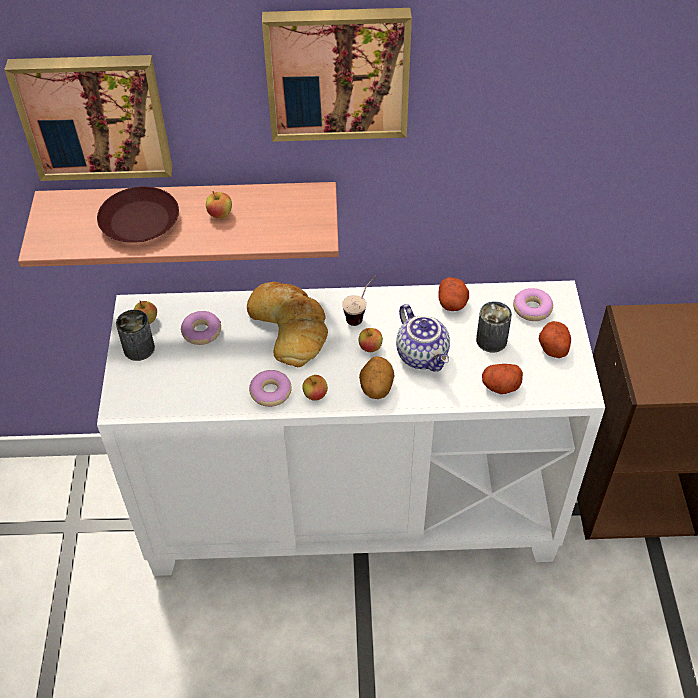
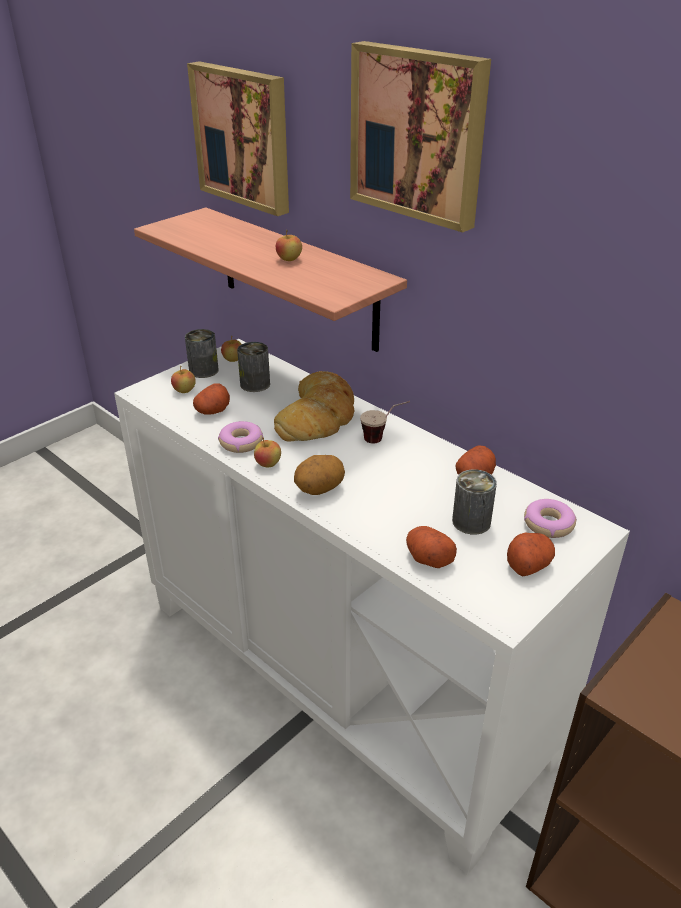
camera: 45 degrees right, 15 degrees down
brown plate [97,186,179,243] -> none
donut [181,311,221,345] -> can [237,342,270,392]
apple [359,328,383,352] -> apple moved to [171,366,196,393]
teapot [396,304,450,372] -> none
none -> potato [193,383,230,415]

